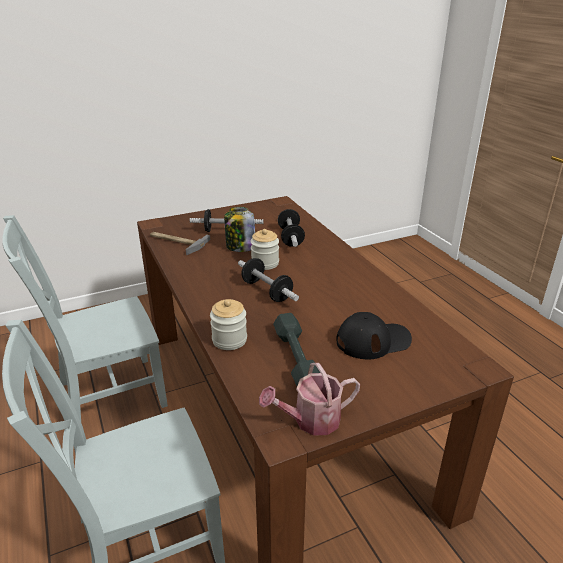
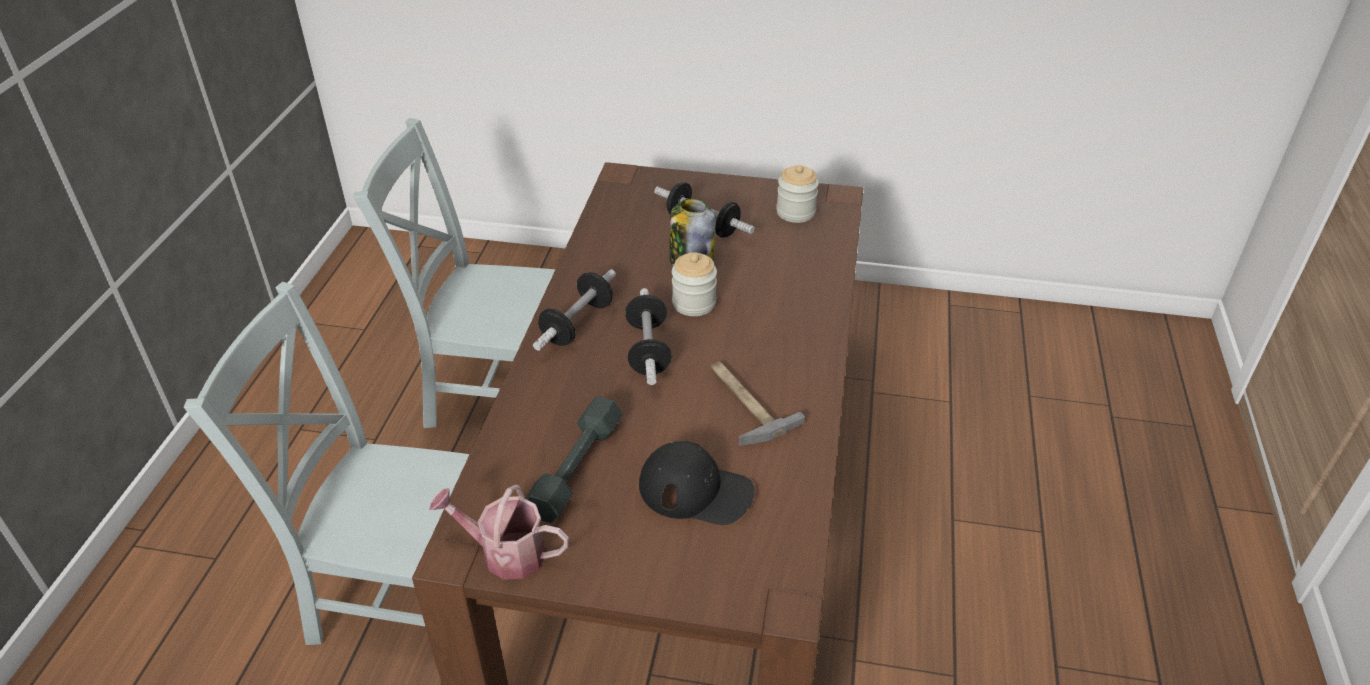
camera: 35 degrees right, 10 degrees up
hammer [150,232,210,255] -> hammer moved to [711,361,805,446]
jar [210,299,247,350] -> jar moved to [776,165,819,223]
dumbbell [278,209,305,247] -> dumbbell moved to [533,269,616,351]

